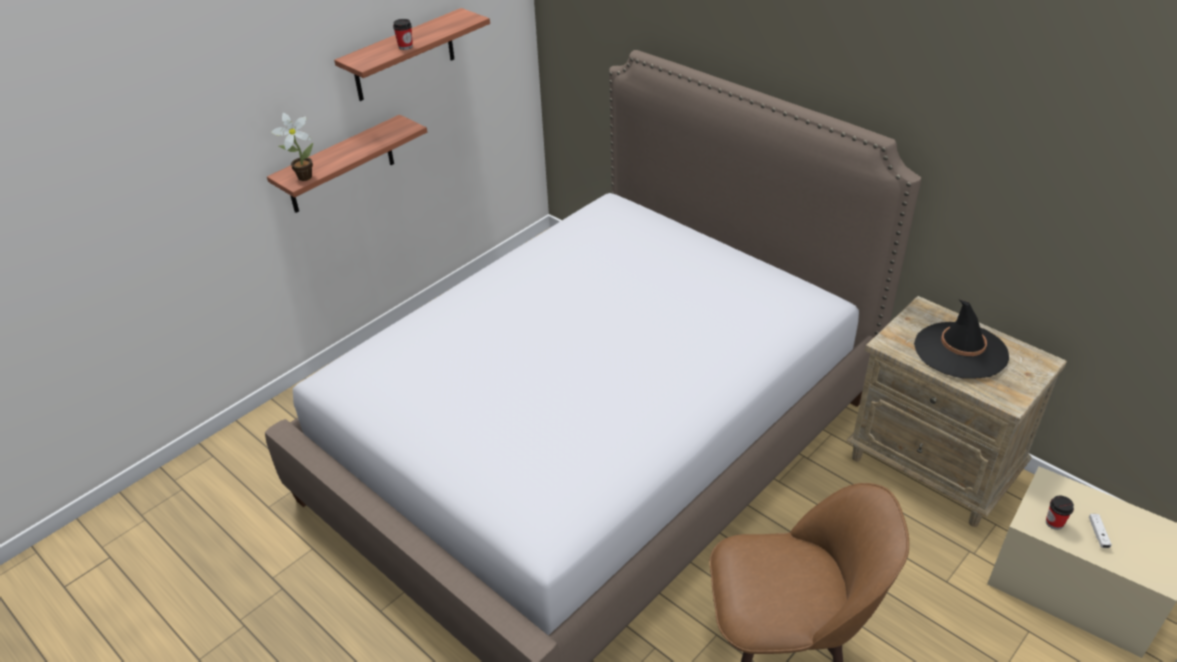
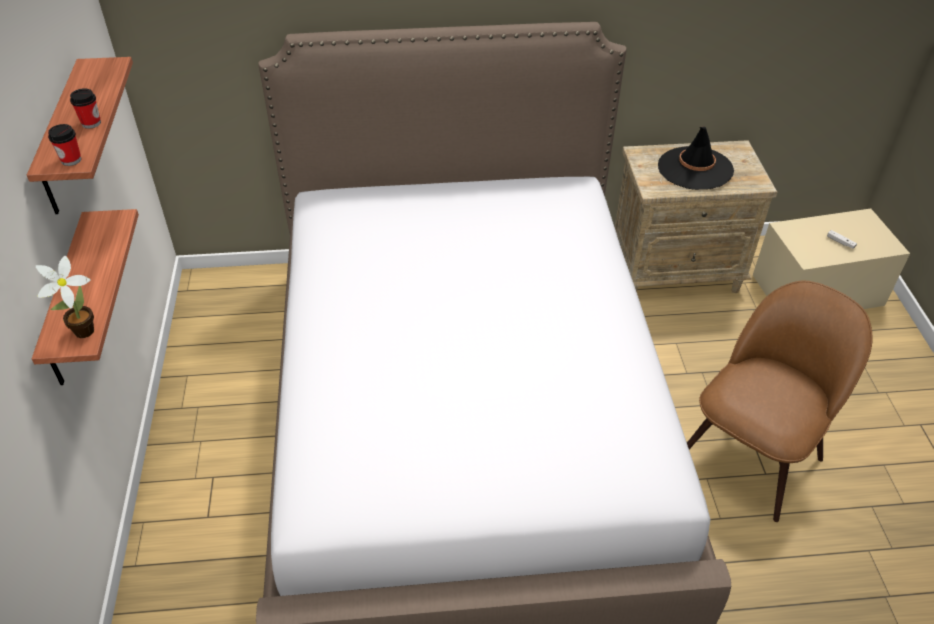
camera: 50 degrees left, 5 degrees up
cup [1046,495,1074,530] -> cup moved to [48,124,81,166]

